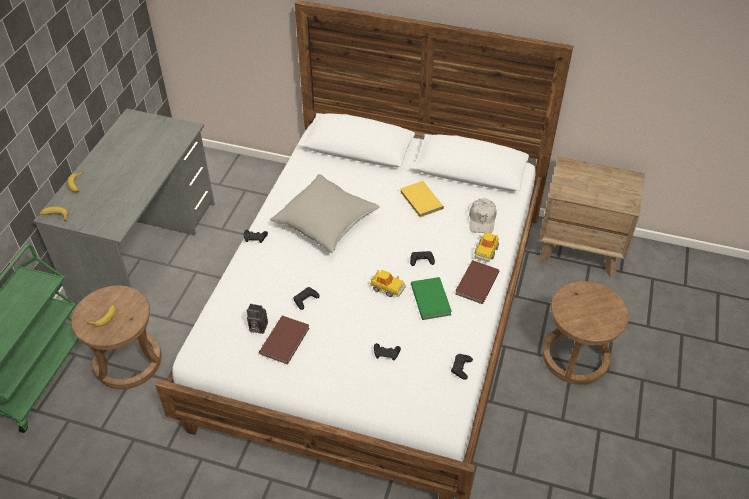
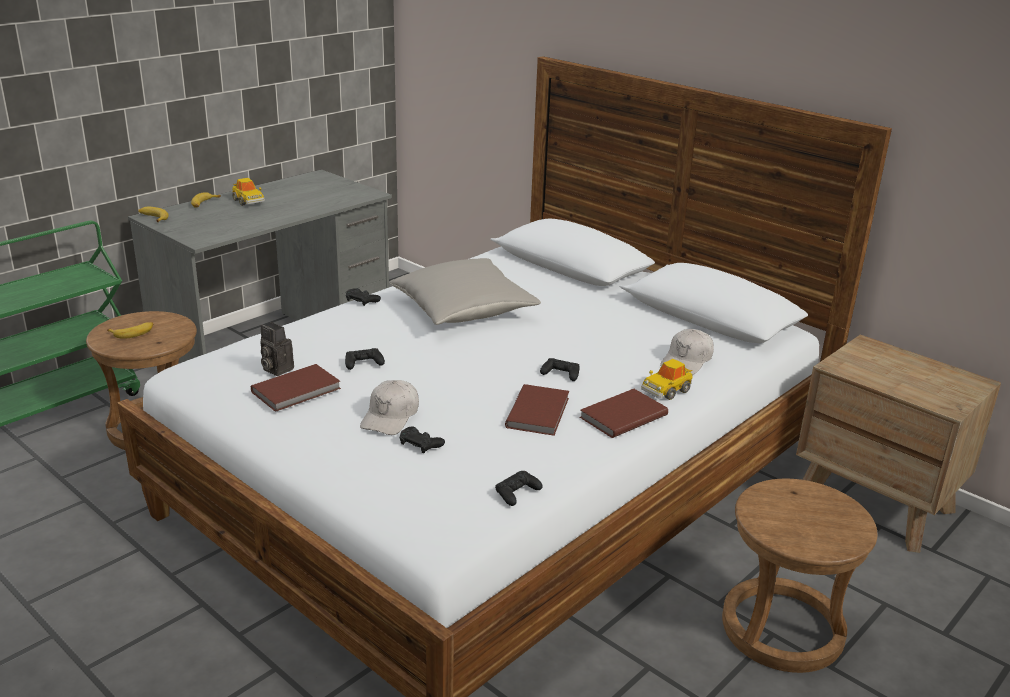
camera: 25 degrees right, 20 degrees down
toy car [370,270,406,297] -> toy car moved to [232,178,265,206]
yellow book [400,181,444,218] -> none
green book [411,277,452,320] -> brown book [505,384,569,436]
none -> white cap [360,380,419,435]

